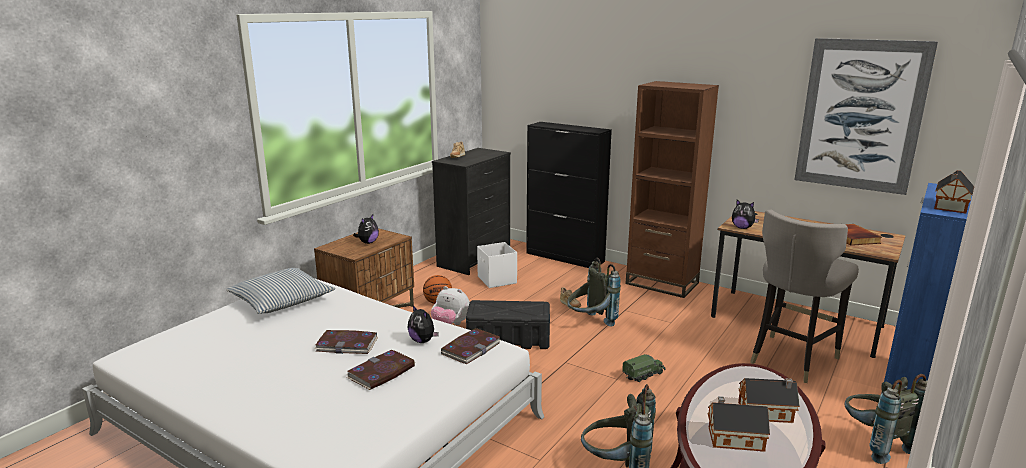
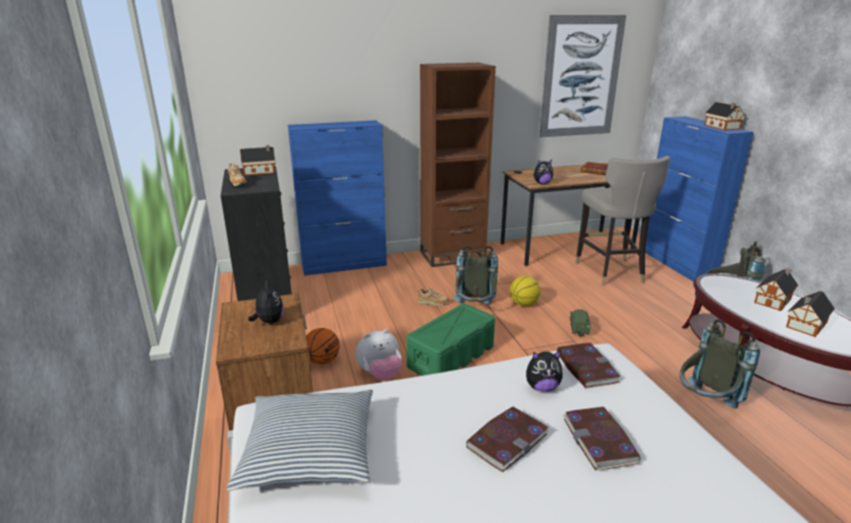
camera: 50 degrees left, 5 degrees up
black storage box [466,300,550,349] -> green storage box [406,304,495,376]
white storage box [477,242,517,288] -> none
black cabinet [526,122,612,268] -> blue cabinet [288,120,387,276]
none -> toy house [240,145,276,176]
none -> basketball [510,276,541,306]

